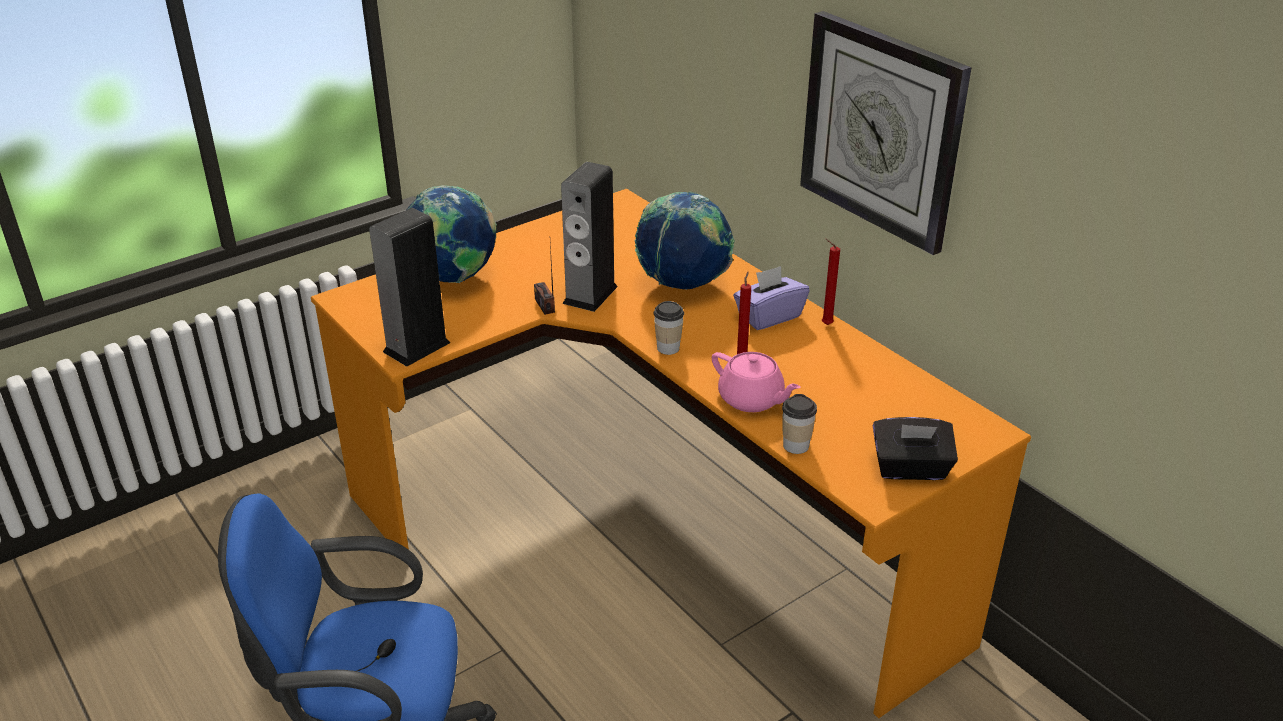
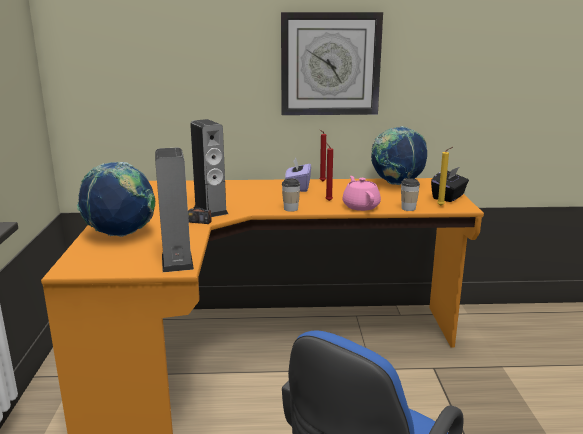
camera: 55 degrees left, 15 degrees down
globe [635,192,735,290] -> globe moved to [371,126,427,185]
pink teapot [712,352,801,412] -> pink teapot turned 90 degrees counterclockwise [342,176,381,211]
none -> yellow candle [437,147,453,206]

